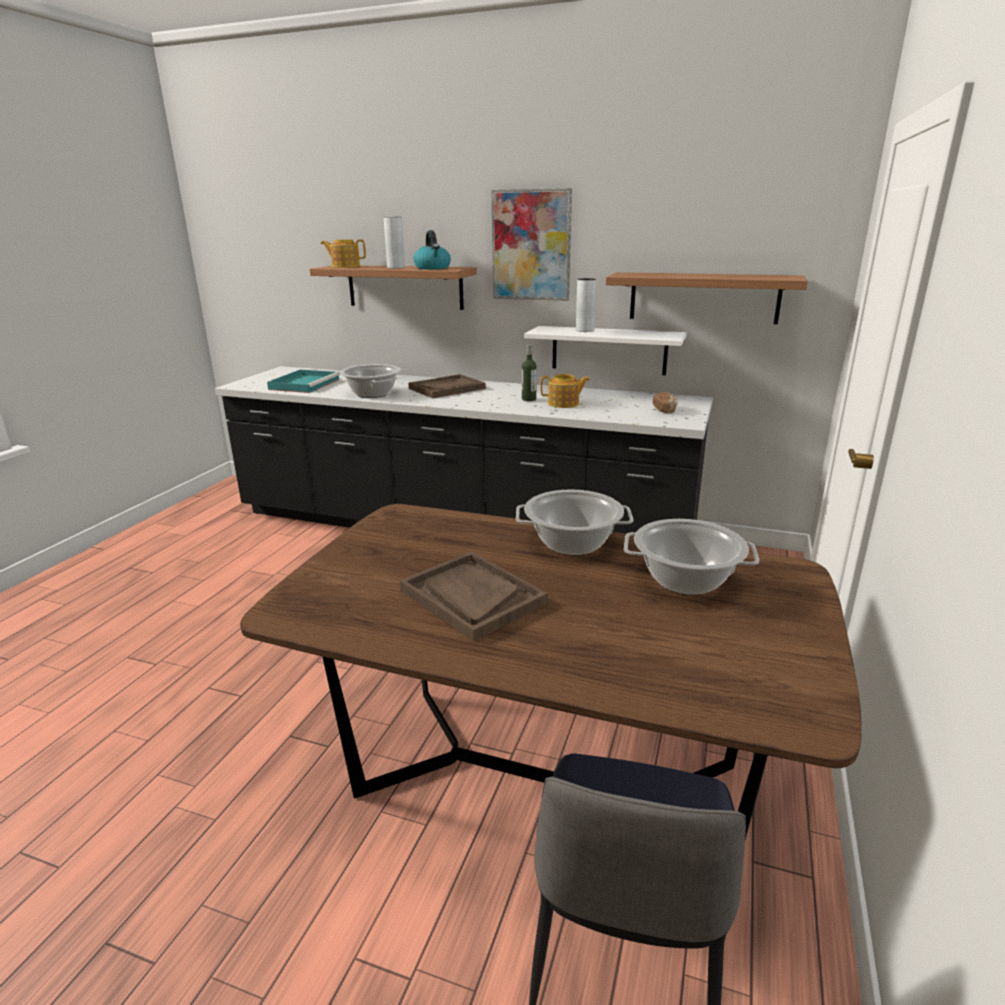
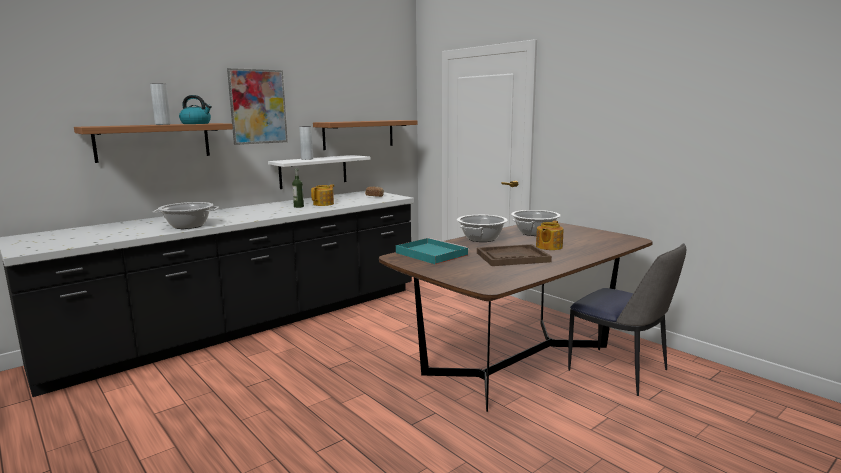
camera: 60 degrees left, 10 degrees down
turquoise tray [267,370,340,393] -> turquoise tray moved to [396,238,469,264]
teapot [321,239,366,268] -> teapot moved to [536,221,563,250]
brown tray [408,374,486,398] -> none

